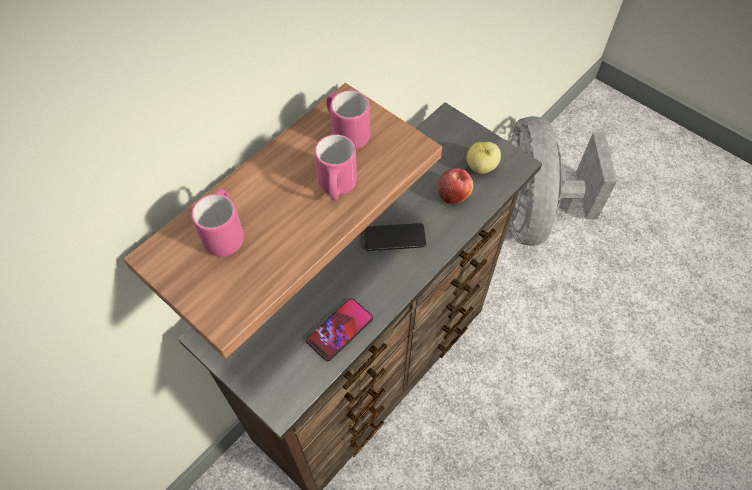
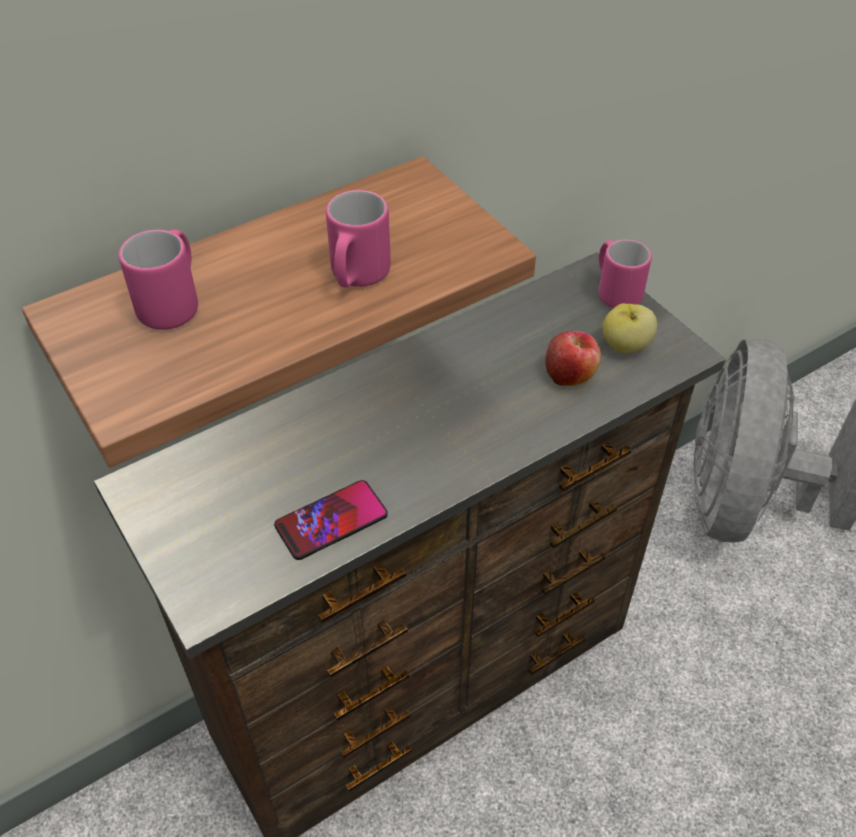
camera: 15 degrees right, 10 degrees down
pink mug [326,90,370,150] -> pink mug moved to [599,239,652,309]
phone [364,223,426,251] -> none

